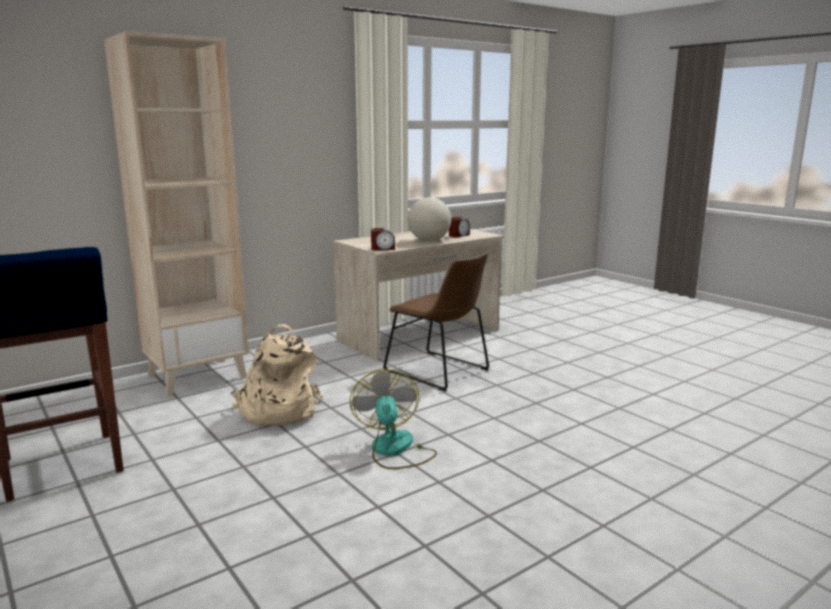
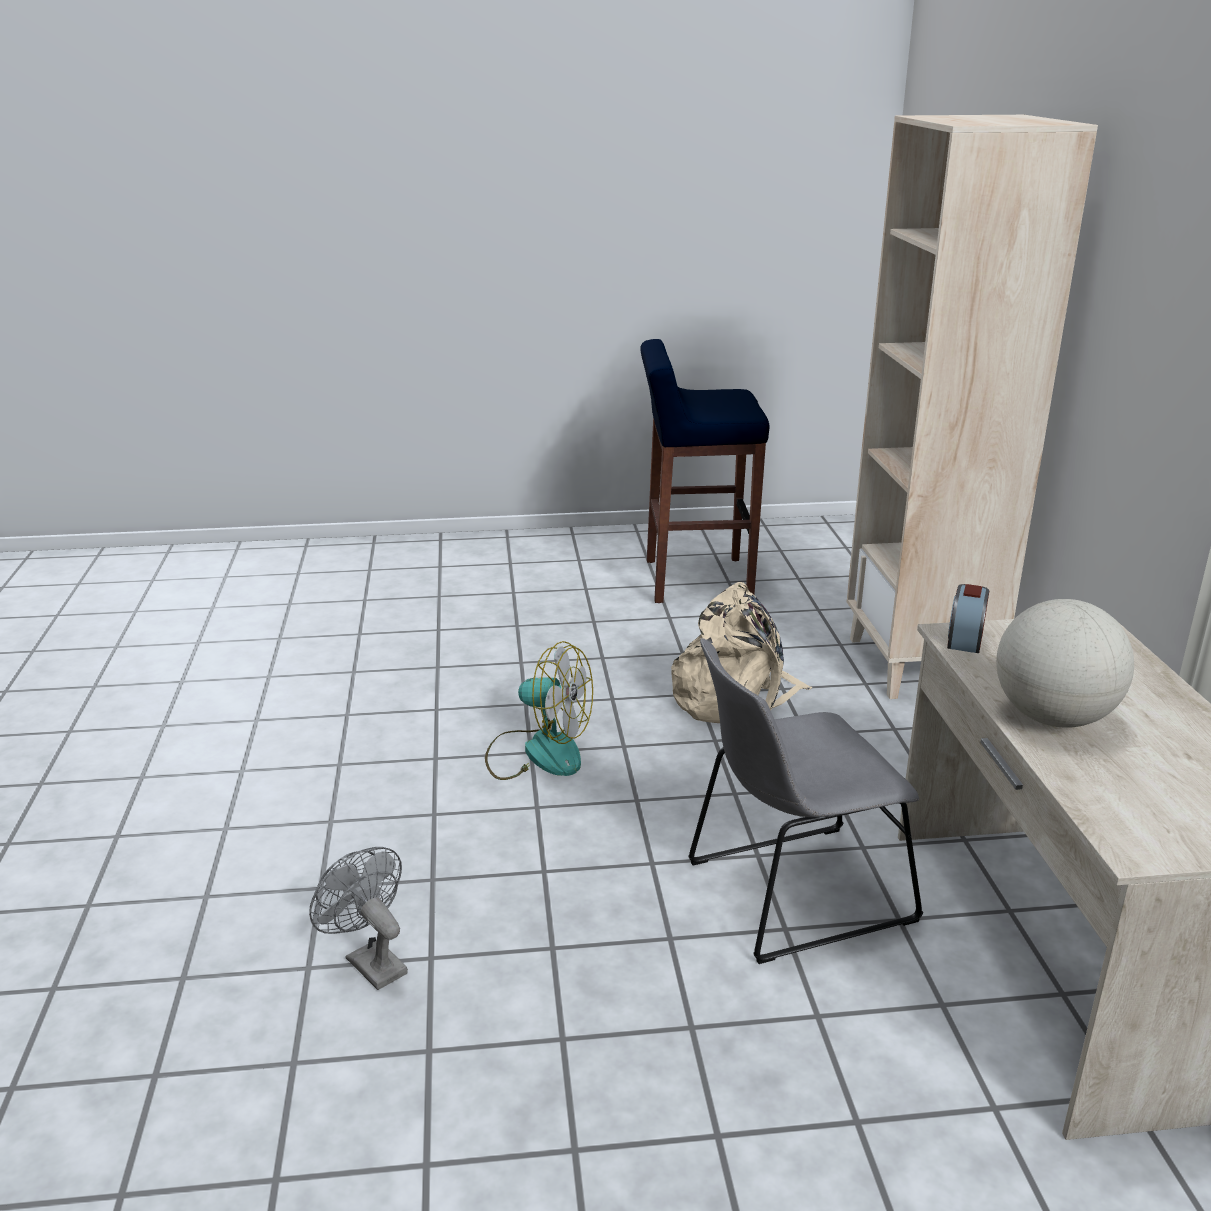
camera: 120 degrees right, 10 degrees up
brown chair [383,252,489,391] -> grey chair [688,638,923,964]
alarm clock [449,217,470,237] -> none
none -> grey fan [309,847,408,990]

